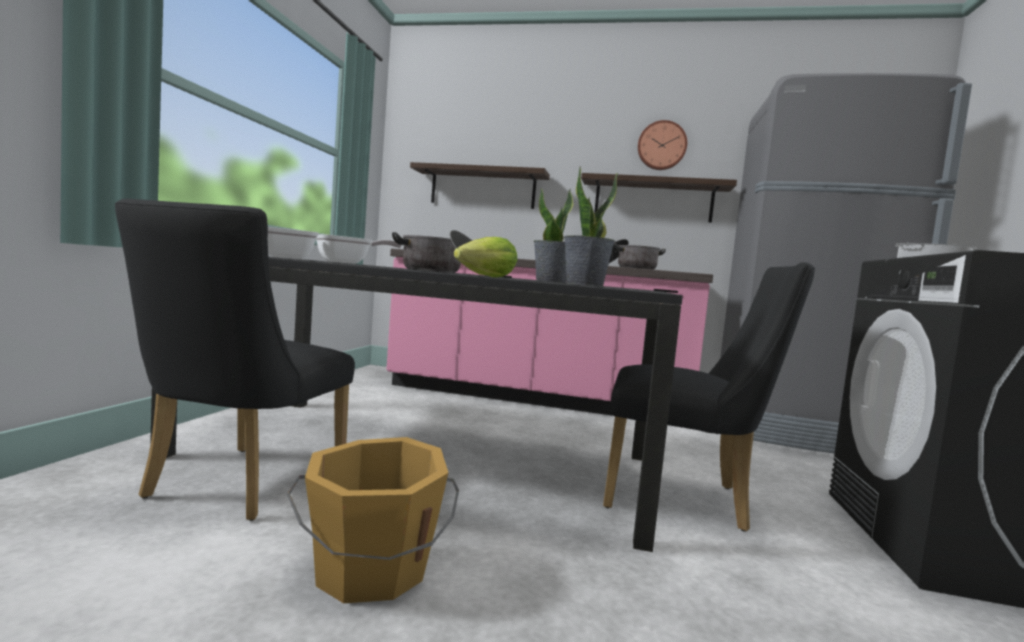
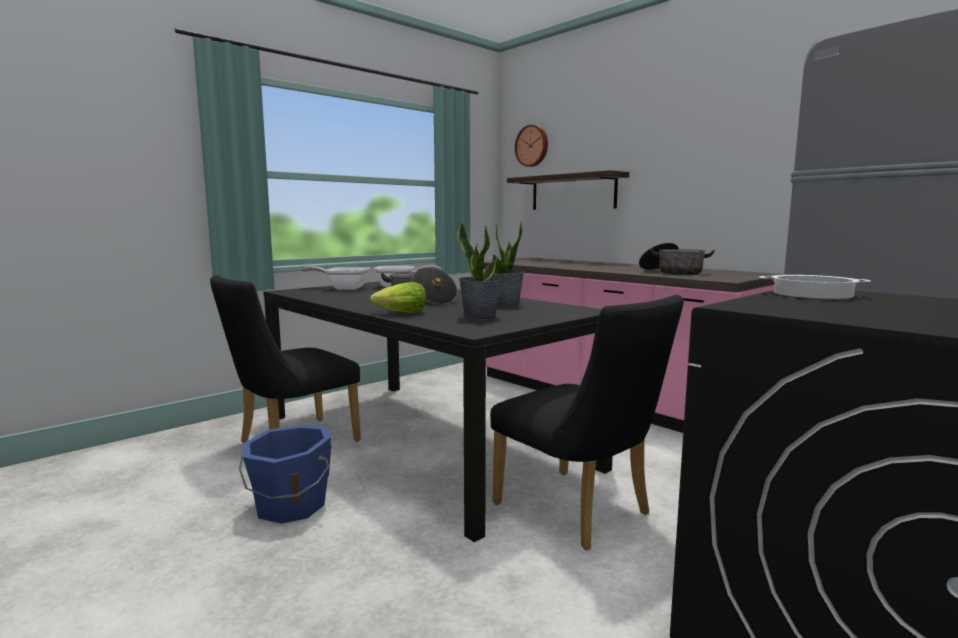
camera: 35 degrees right, 5 degrees up
orange bucket [287,437,459,603] -> blue bucket [239,425,331,524]
shelf [581,173,737,223] -> none
wall clock [638,120,687,170] -> wall clock moved to [515,125,548,167]

